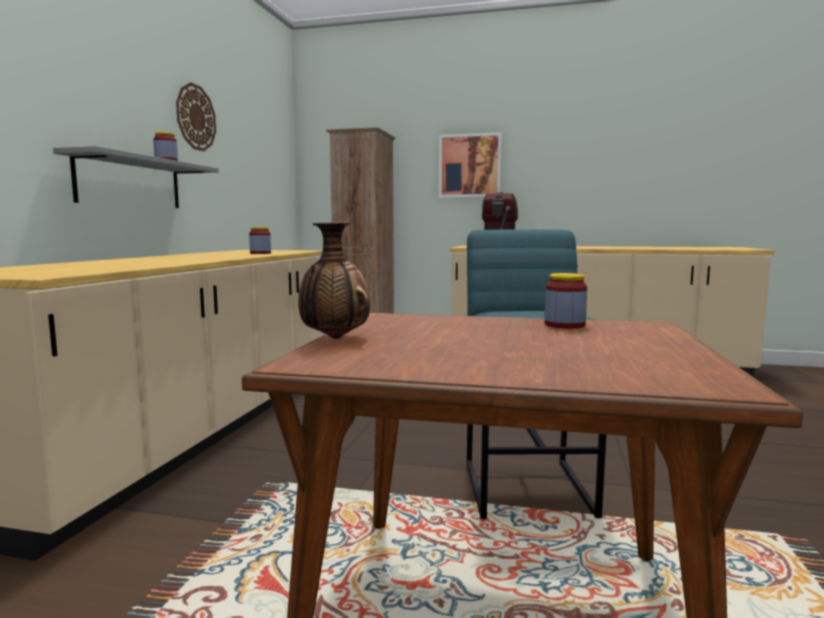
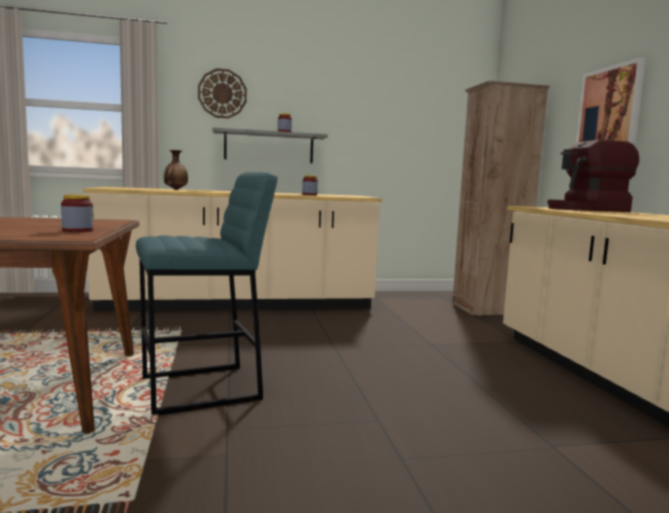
camera: 65 degrees right, 0 degrees up
wall clock [176,82,216,151] -> wall clock moved to [198,68,247,119]
vase [298,222,370,339] -> vase moved to [164,150,188,190]

